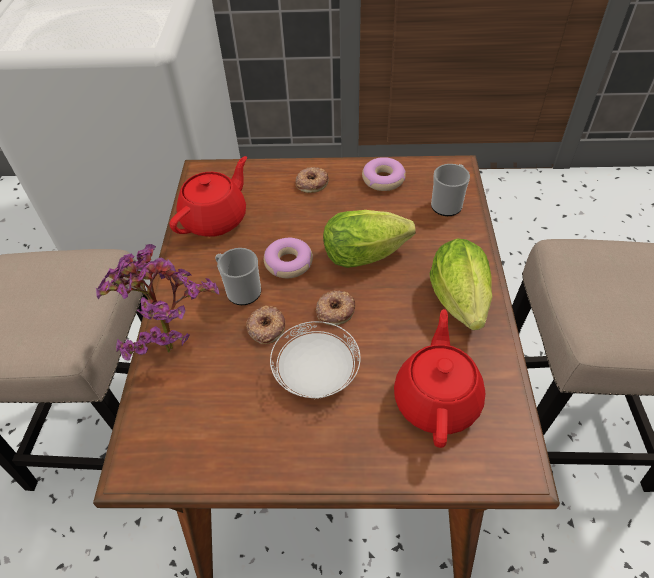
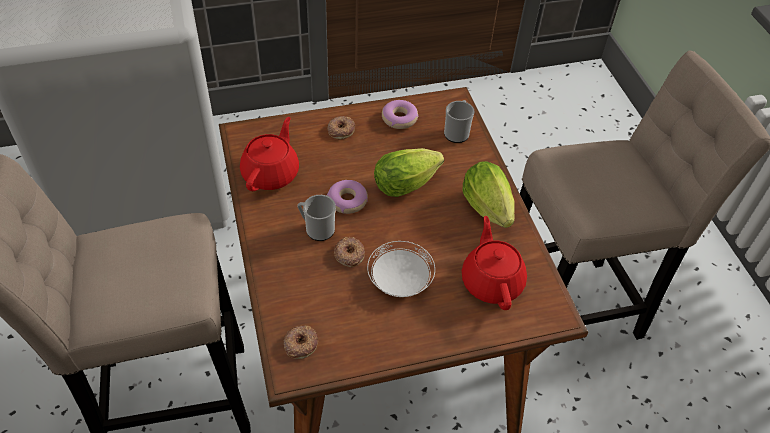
camera: 20 degrees left, 0 degrees up
potted plant [95,244,219,360] -> none
donut [316,290,355,326] -> donut moved to [284,325,318,359]

